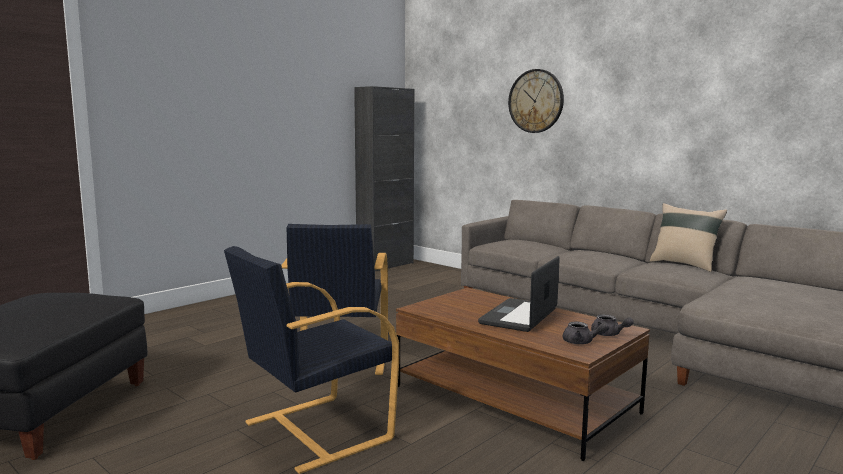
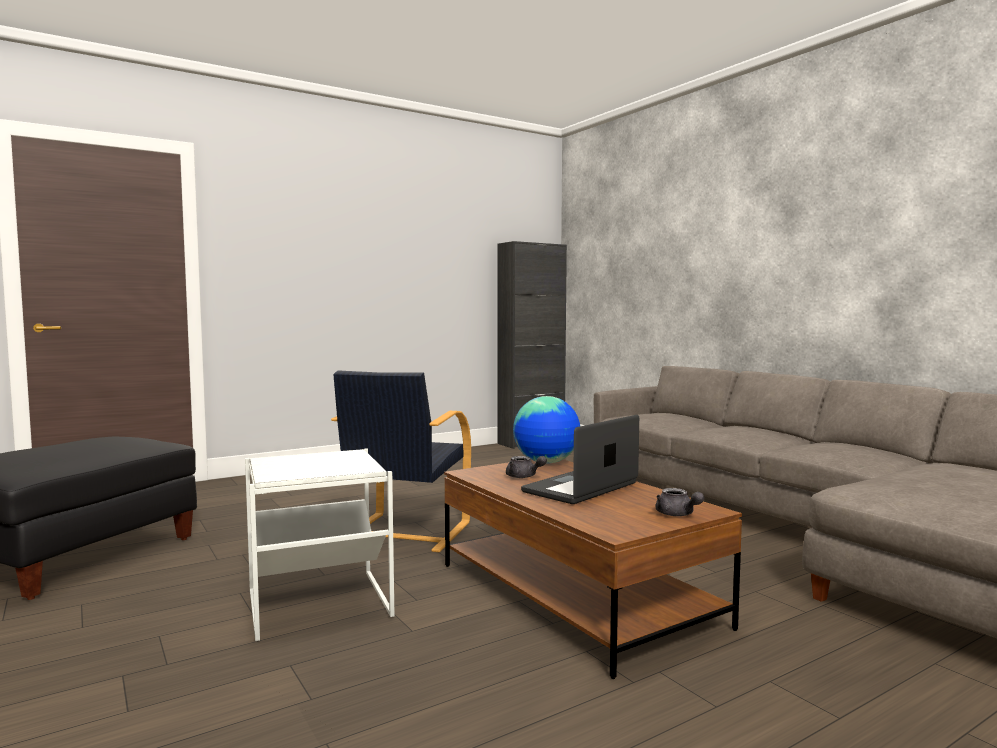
camera: 15 degrees right, 5 degrees down
black armchair [224,246,400,474] -> white side table [245,448,395,641]
wall clock [508,69,564,133] -> none
grey teapot [563,322,609,344] -> grey teapot moved to [506,456,547,478]
beige pillow [650,203,727,272] -> none
none -> globe [513,396,580,464]

